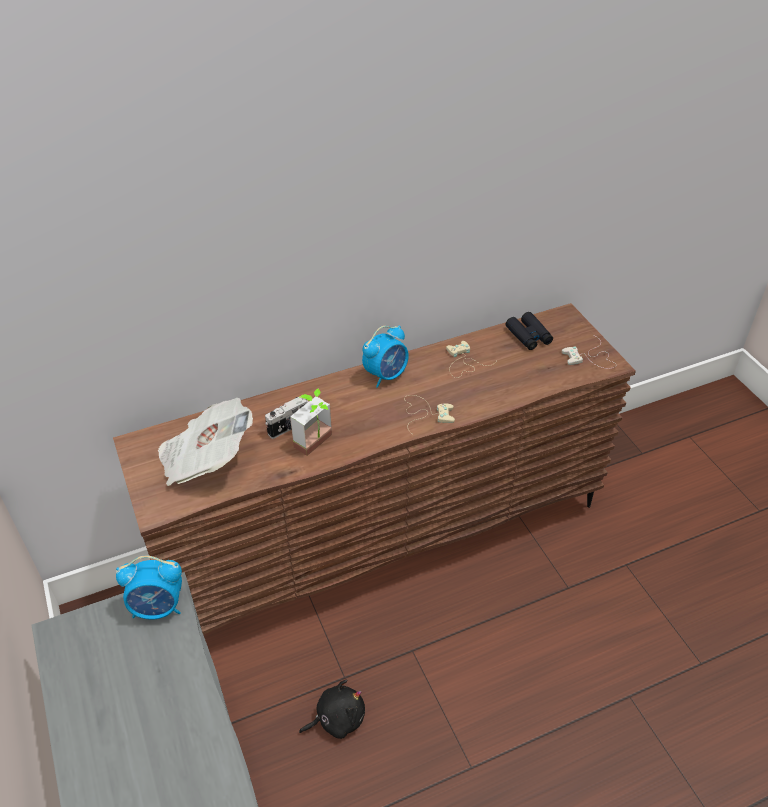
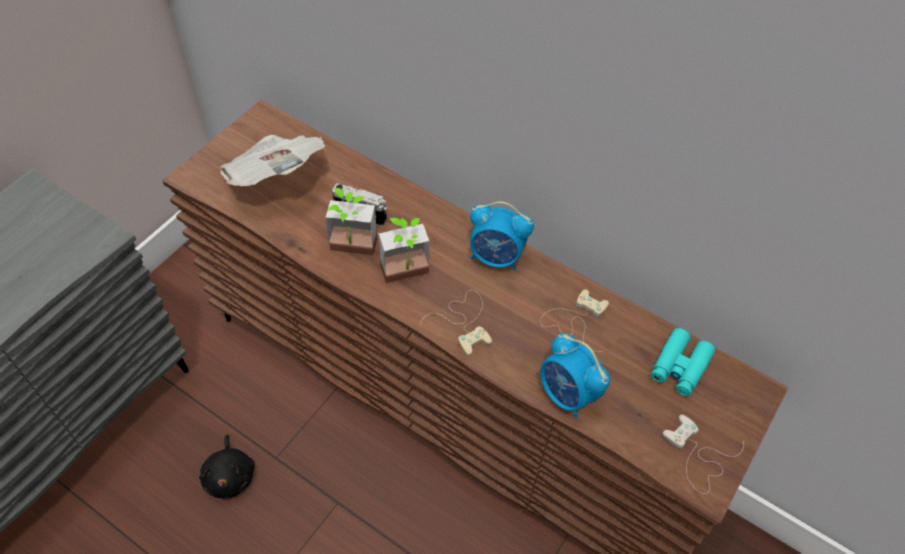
camera: 55 degrees right, 10 degrees up
alarm clock [116,556,182,619] -> alarm clock moved to [540,332,610,418]
black plush toy [299,680,365,739] -> black plush toy turned 45 degrees clockwise [199,435,255,499]
black binoculars [506,312,553,350] -> turquoise binoculars [651,328,715,396]
none -> potted plant [379,218,430,283]

